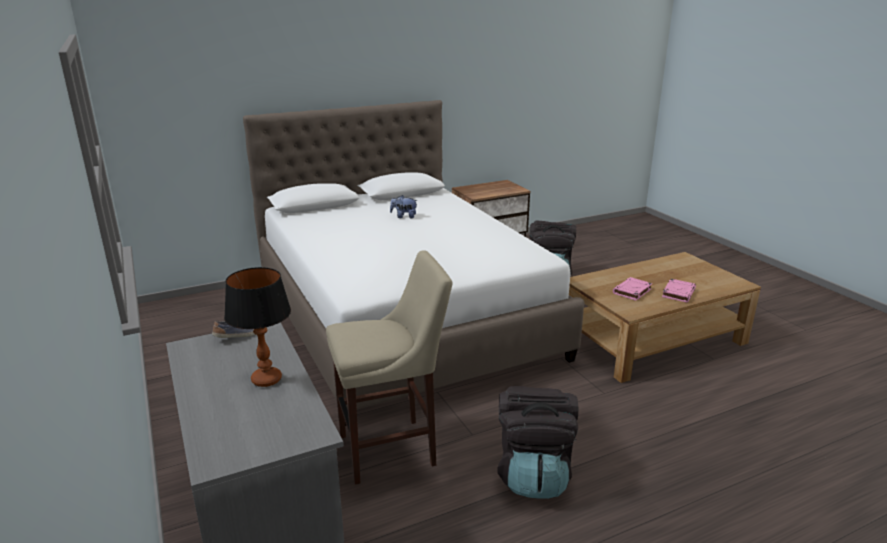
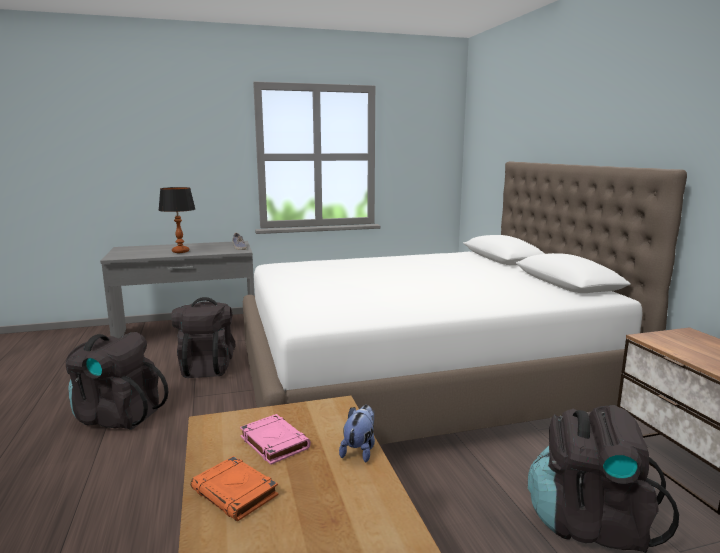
camera: 100 degrees right, 10 degrees down
beige stool [326,250,452,485] -> black backpack [171,297,235,378]
plush toy [390,195,418,218] -> plush toy moved to [339,405,375,463]
pink book [662,279,696,302] -> orange book [191,456,278,521]

